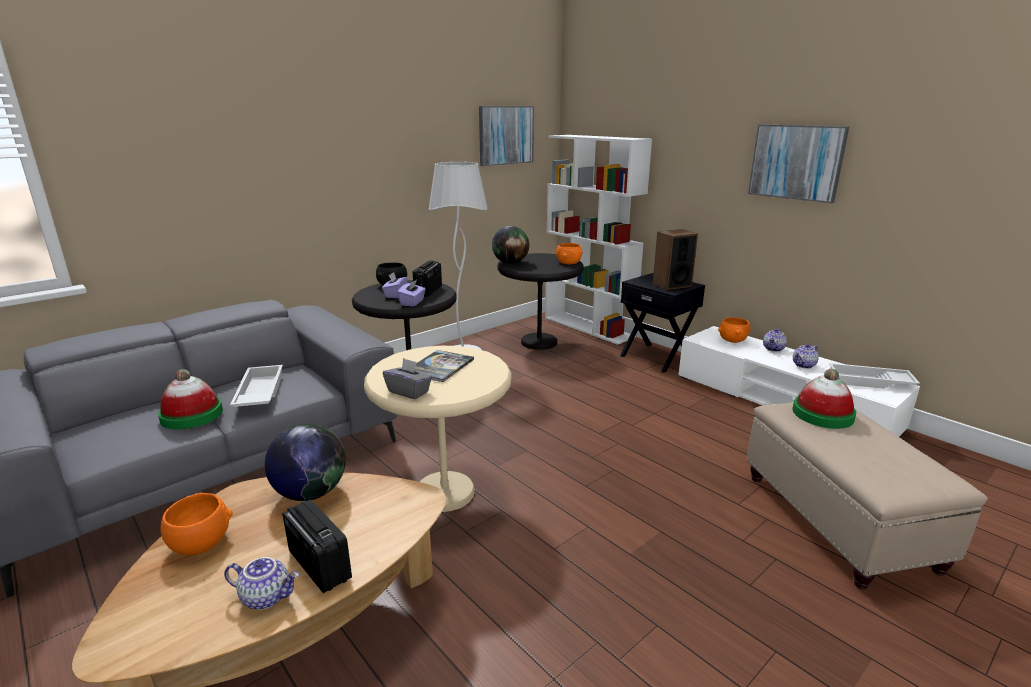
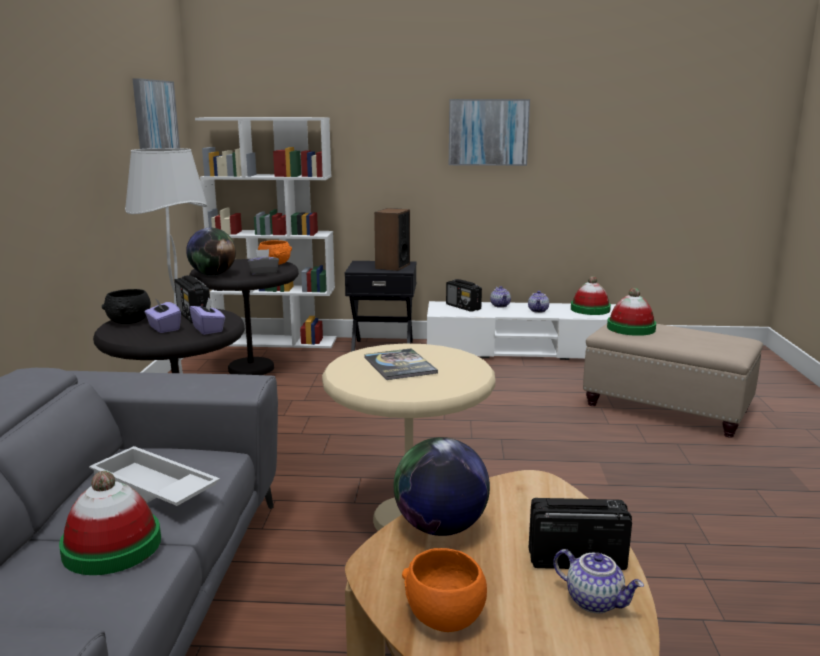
camera: 45 degrees left, 5 degrees down
teapot [224,557,299,610] -> teapot turned 75 degrees clockwise [553,549,644,613]
grey tissue box [383,358,432,399] -> grey tissue box moved to [248,249,279,275]
orange bowl [718,318,751,343] -> radio [446,279,482,312]
white tray [829,363,920,389] -> hat [571,276,611,315]

